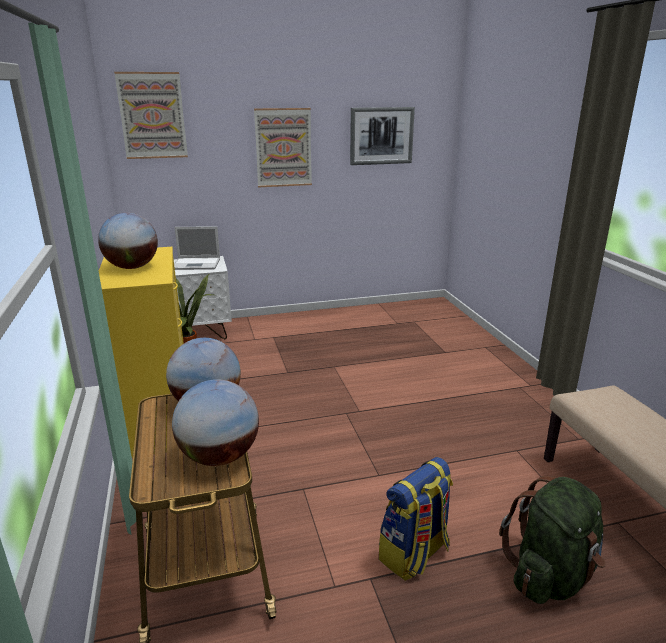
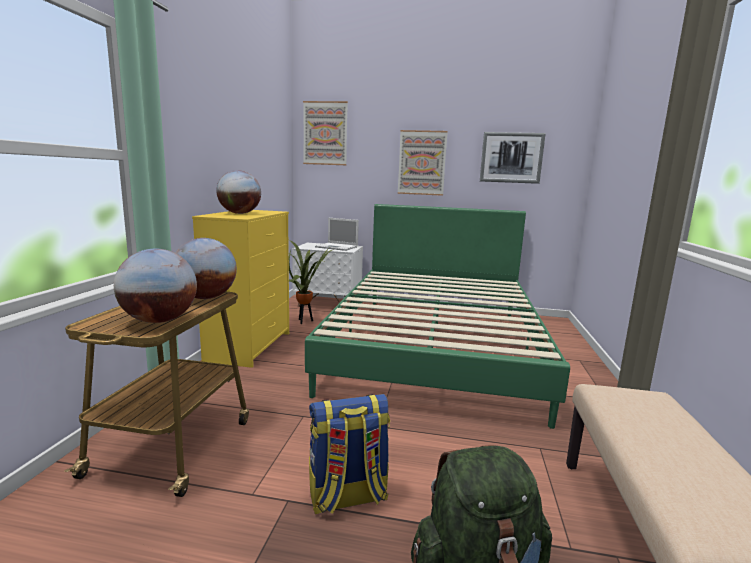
camera: 25 degrees right, 10 degrees down
none -> green bed [305,204,570,429]

